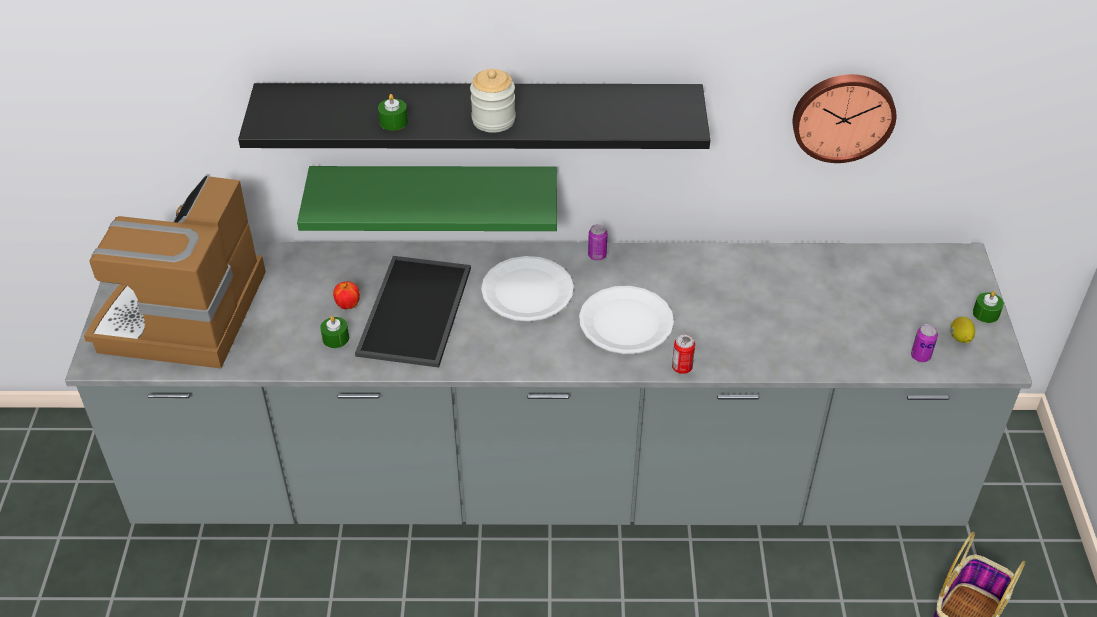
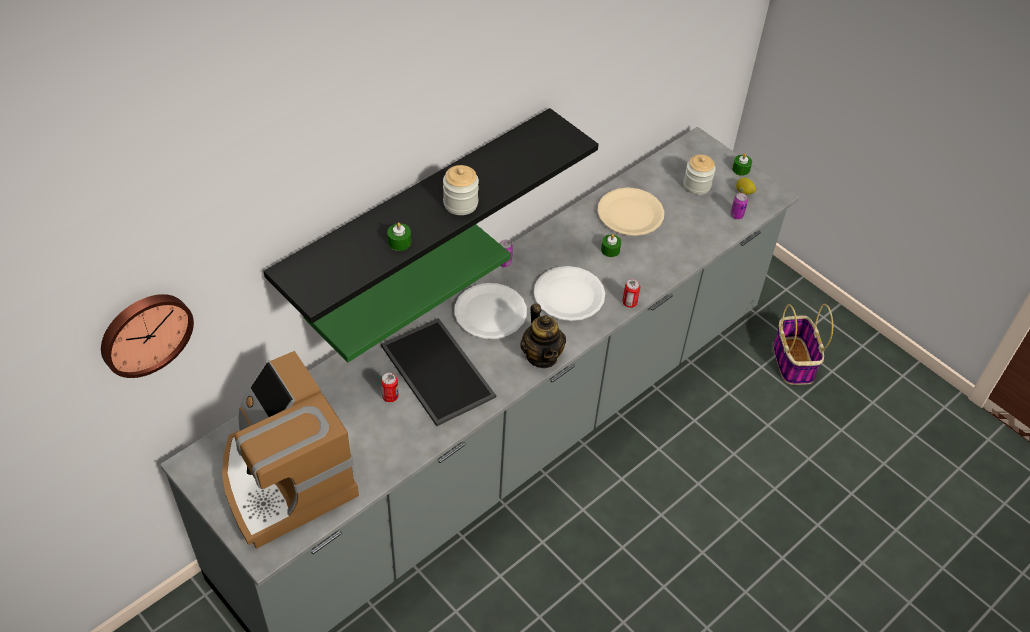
camera: 45 degrees left, 5 degrees up
green candle [320,316,349,348] -> green candle moved to [601,234,621,257]
apple [333,281,360,309] -> can [381,373,399,402]
wall clock [793,74,896,163] -> wall clock moved to [101,294,194,378]
none -> teapot [520,304,566,368]
none -> beige plate [597,187,664,236]
none -> jar [683,155,716,195]

